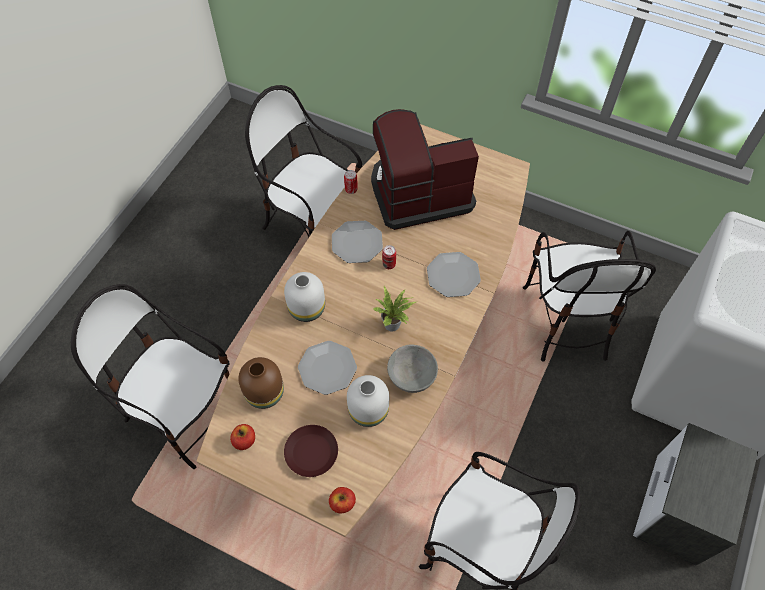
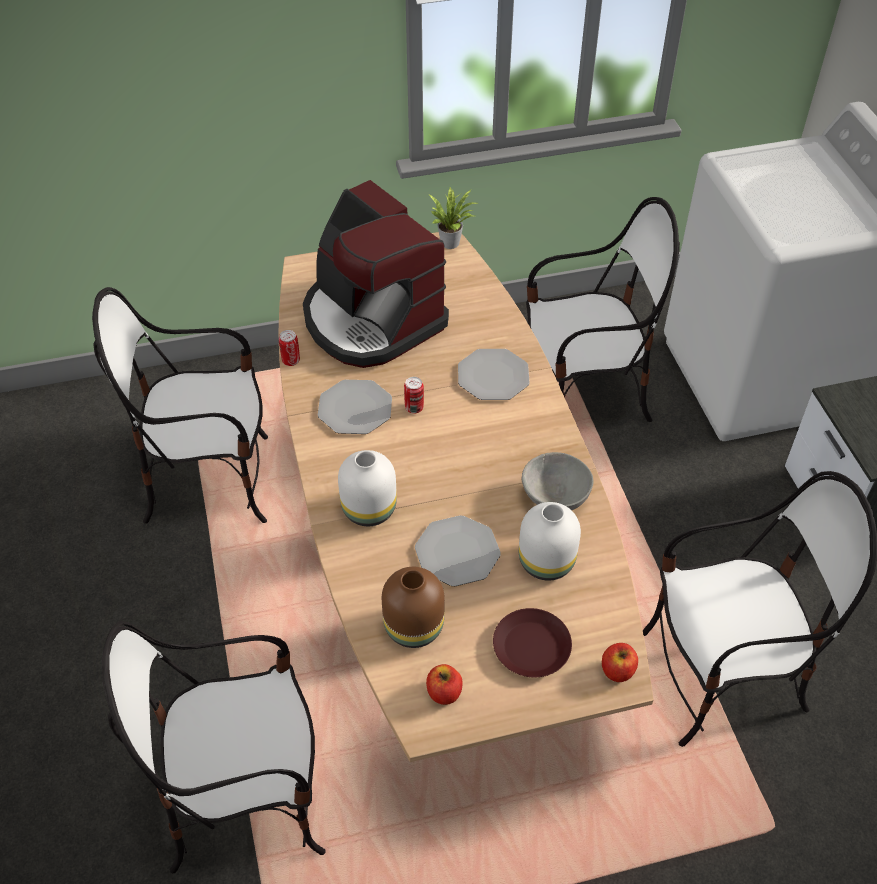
camera: 40 degrees left, 10 degrees down
coffee machine [371,109,479,230] -> coffee machine turned 75 degrees counterclockwise [303,180,449,368]
potted plant [373,286,416,331] -> potted plant moved to [428,187,478,249]
chair [523,231,656,362] -> chair turned 60 degrees counterclockwise [526,197,680,422]

